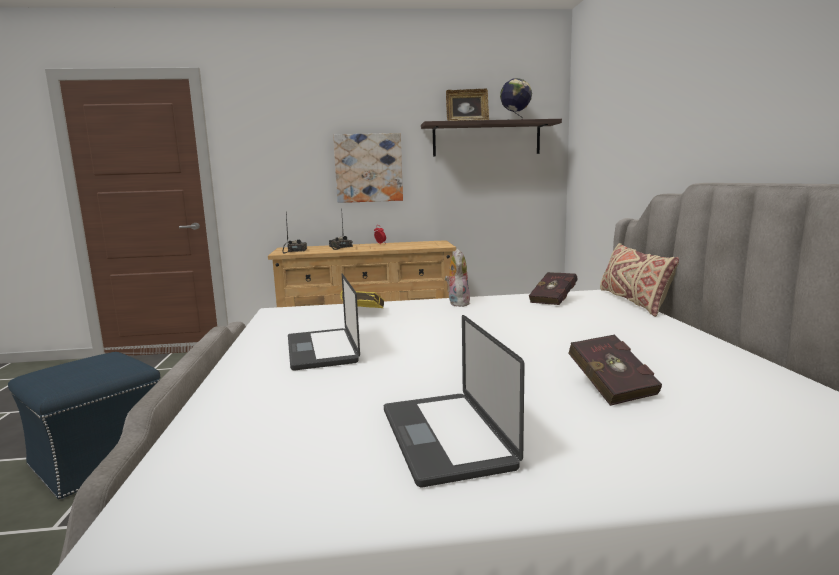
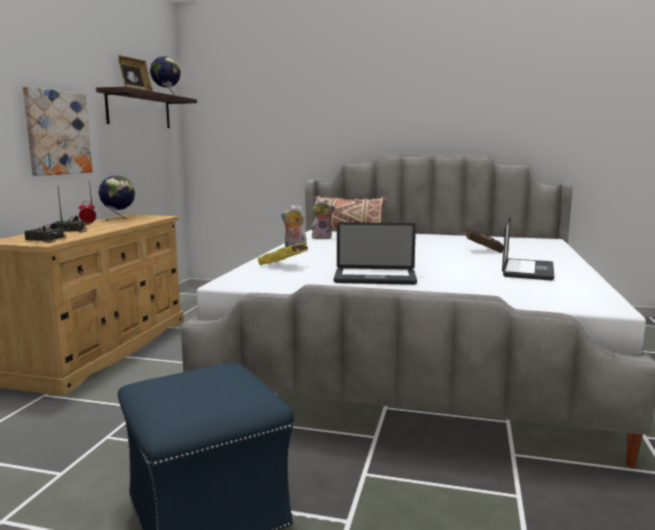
camera: 70 degrees left, 0 degrees up
laptop [384,315,525,487] -> laptop turned 75 degrees counterclockwise [502,216,554,280]
red book [529,272,578,305] -> plush toy [312,198,335,239]
none -> globe [98,176,135,221]

